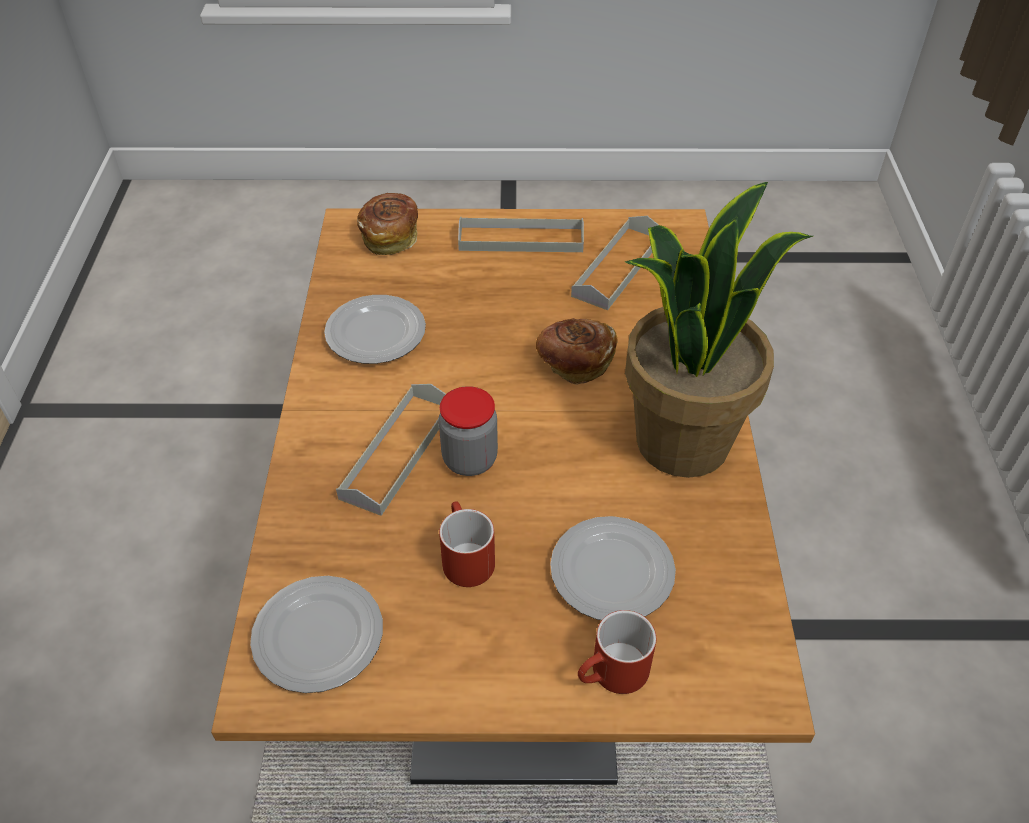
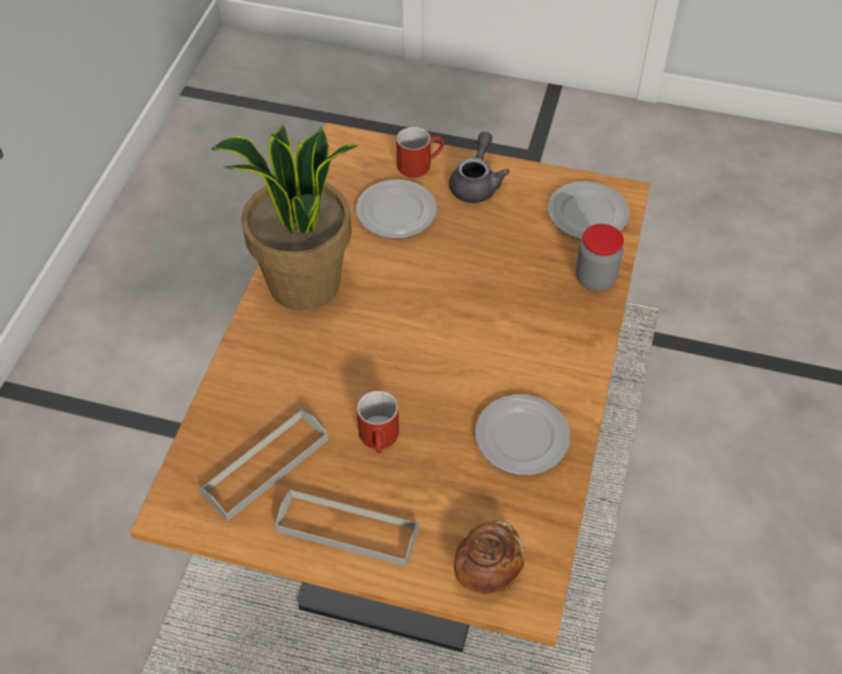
camera: 165 degrees left, 5 degrees up
grey tray [336,384,446,516] -> none
jar [439,386,498,476] -> jar moved to [576,224,624,291]
red mug [439,502,495,587] -> red mug moved to [357,390,399,453]
bread [536,318,618,385] -> none
none -> grey teapot [449,132,510,203]

